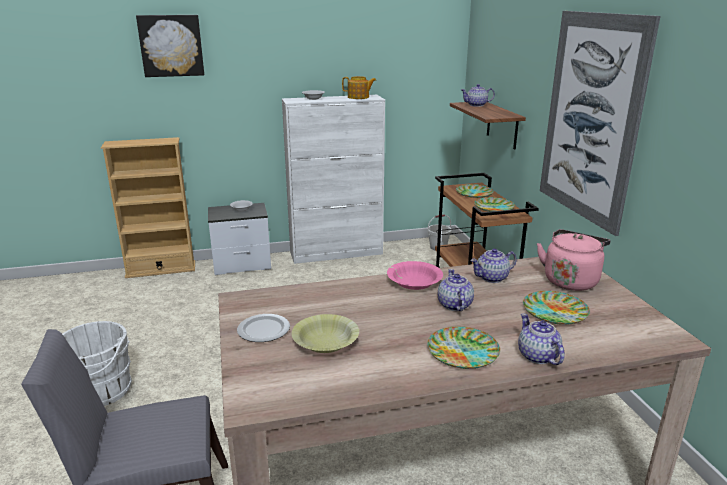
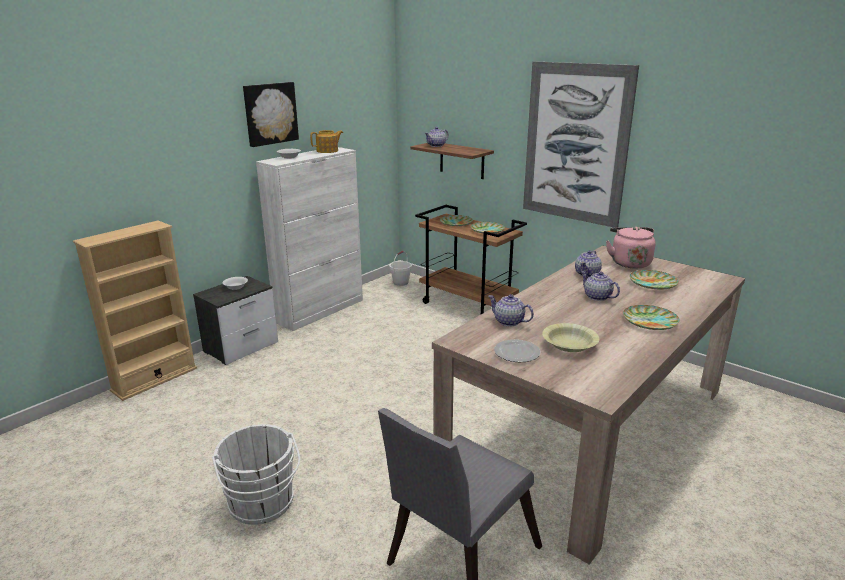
camera: 35 degrees left, 0 degrees up
picture [136,15,204,77] -> picture moved to [243,82,299,147]
pink bowl [387,261,443,290] -> none
teapot [518,313,565,365] -> teapot moved to [488,294,534,327]

